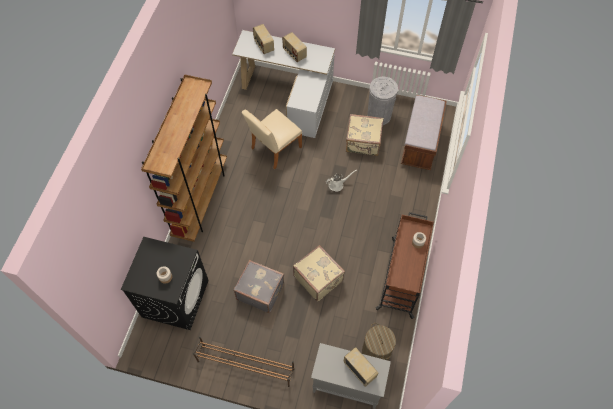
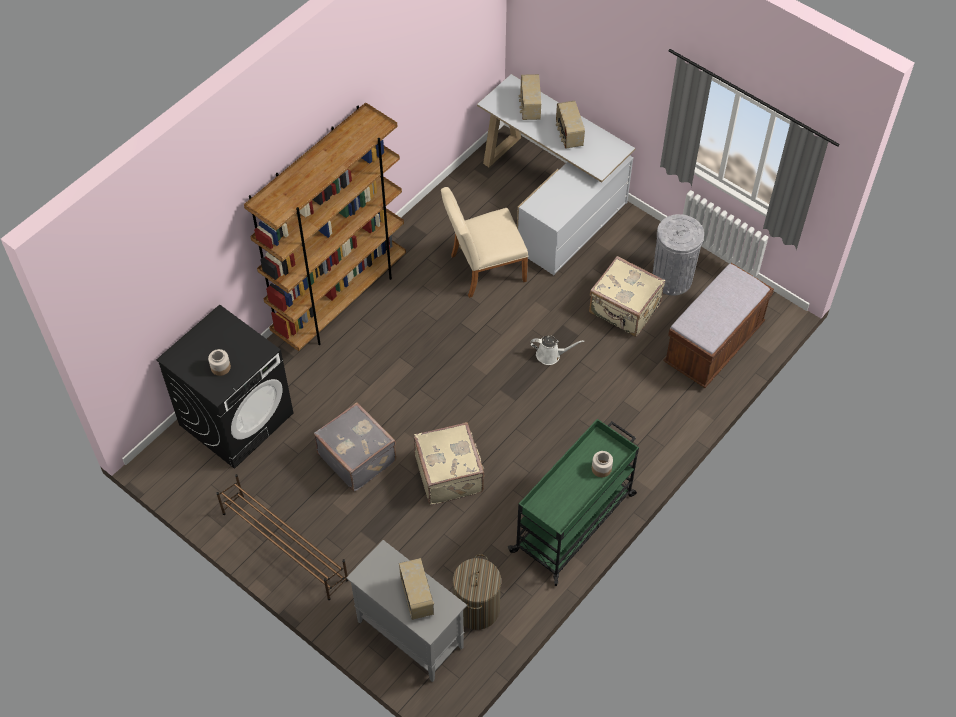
camera: 25 degrees right, 5 degrees down
brown cart [375,212,434,319] -> green cart [508,419,639,586]

